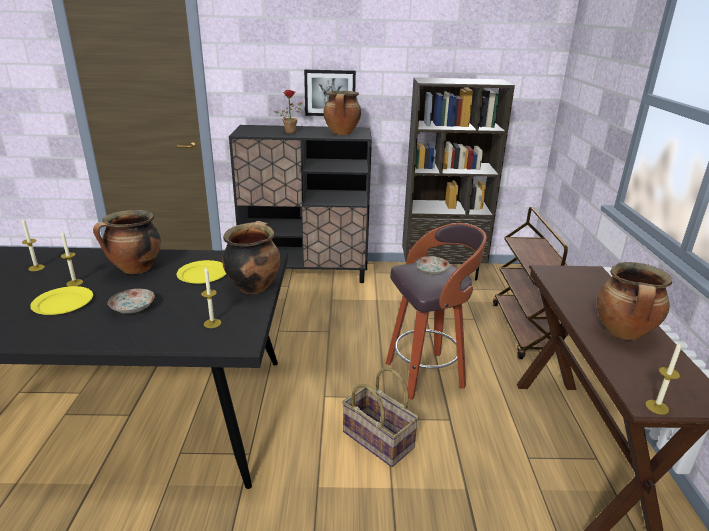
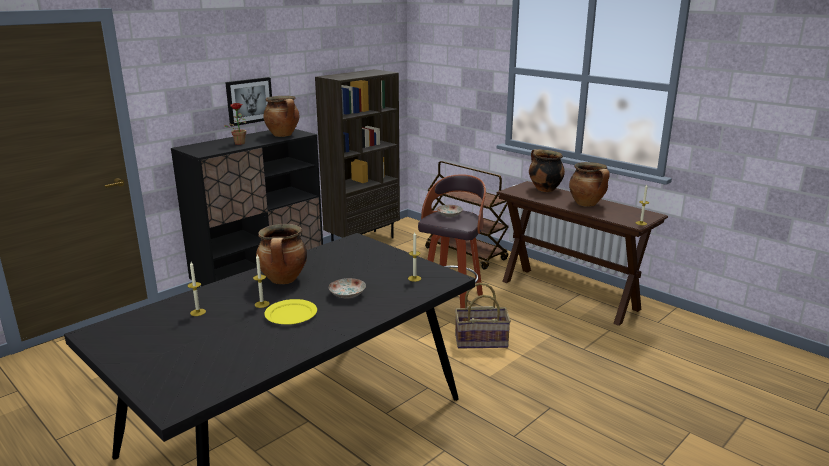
camera: 45 degrees left, 5 degrees down
yellow plate [177,260,226,284] -> none
cooking pot [222,221,281,294] -> cooking pot moved to [529,149,565,192]

